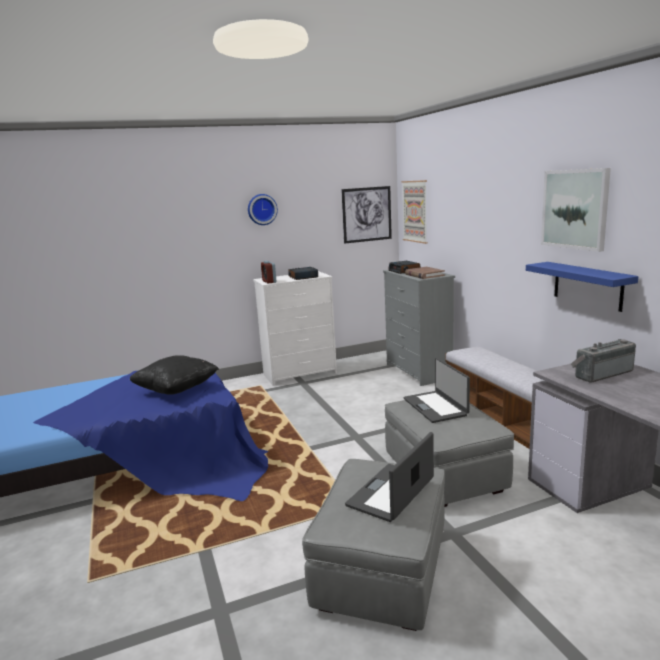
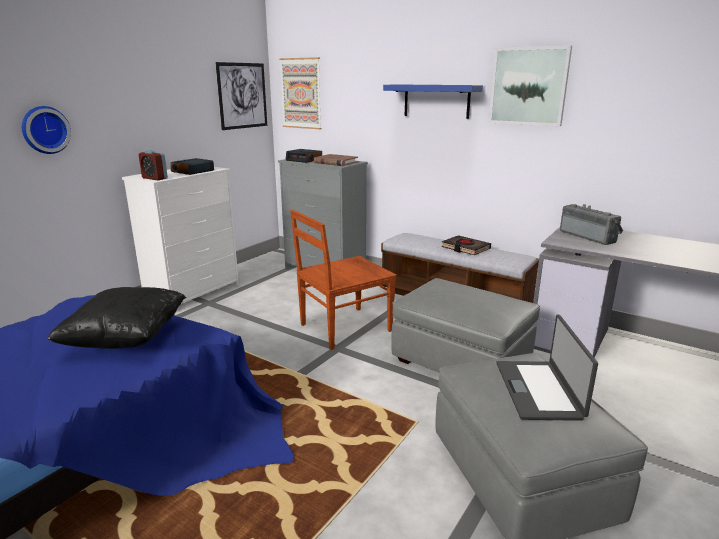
camera: 35 degrees left, 5 degrees up
wall clock [248,194,278,225] -> wall clock moved to [22,106,71,154]
laptop [403,358,470,423] -> none
blue shelf [526,262,638,312] -> blue shelf moved to [383,84,483,119]
radio [571,339,636,383] -> radio turned 120 degrees clockwise [560,204,623,245]
none -> brown chair [290,209,397,350]
none -> black book [442,235,491,255]

